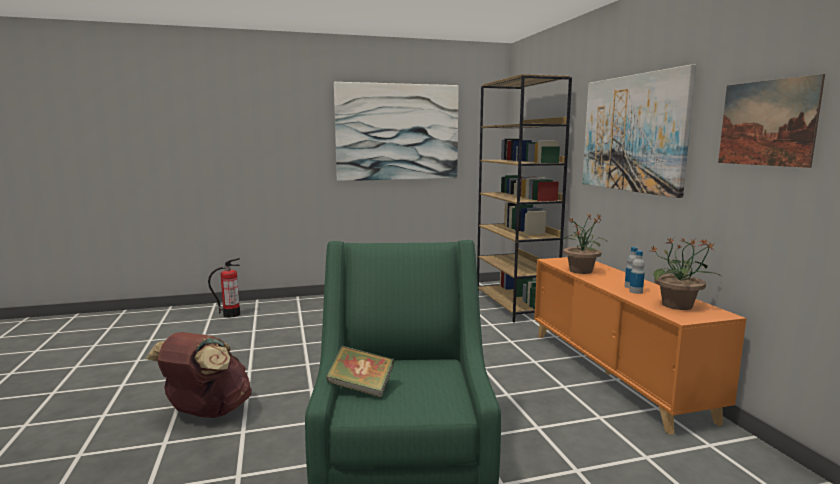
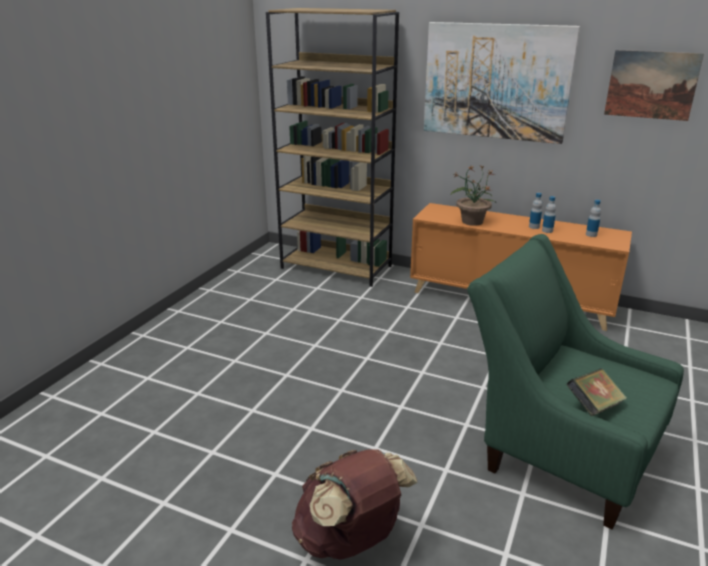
camera: 50 degrees left, 15 degrees up
fire extinguisher [208,258,240,317] -> none
picture [334,82,459,181] -> none
potted plant [651,237,721,310] -> bottle [586,200,601,237]

